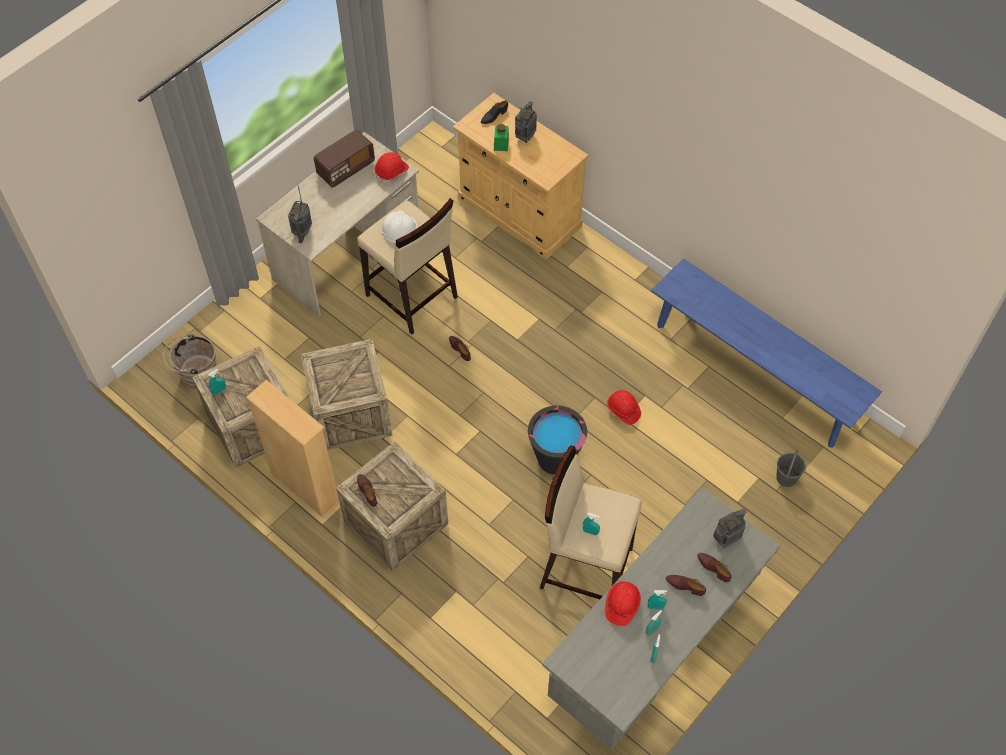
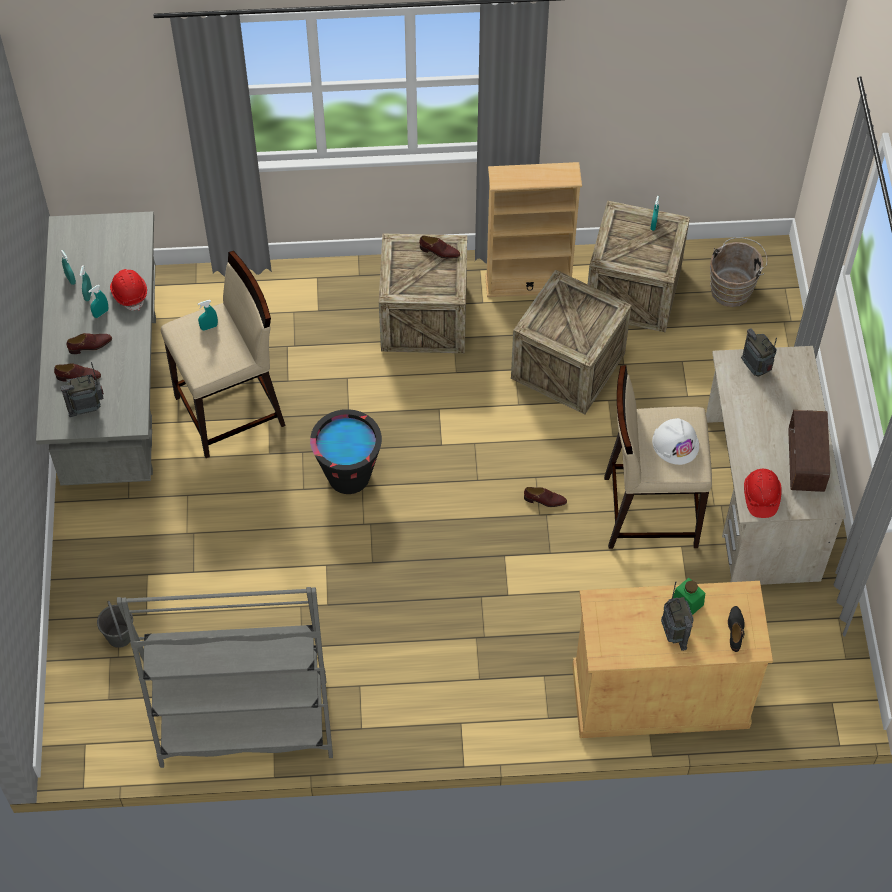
camera: 135 degrees right, 0 degrees up
red hard hat [607,390,641,425] -> none
blue bench [651,258,882,447] -> grey bookcase [117,587,333,768]
radio [713,508,747,548] -> radio turned 60 degrees clockwise [61,362,104,417]

